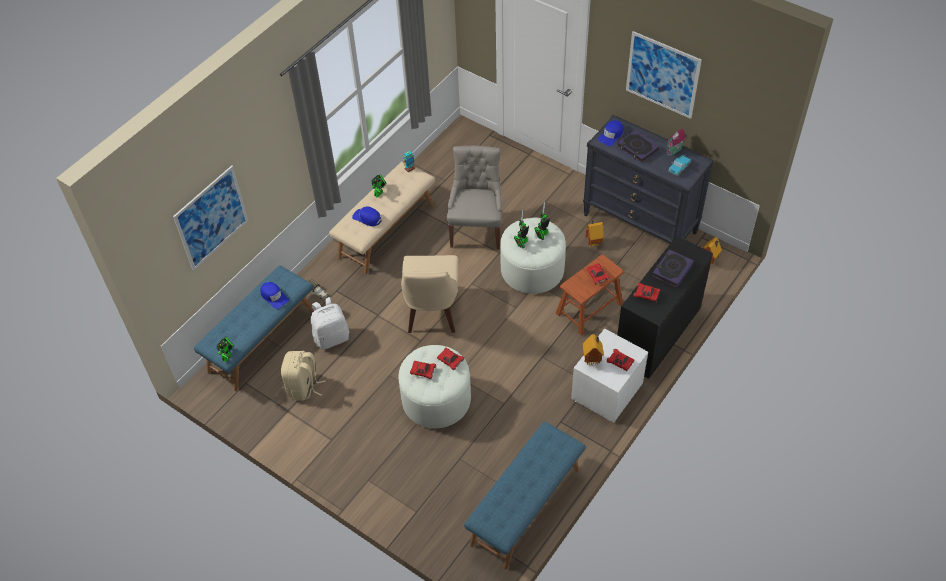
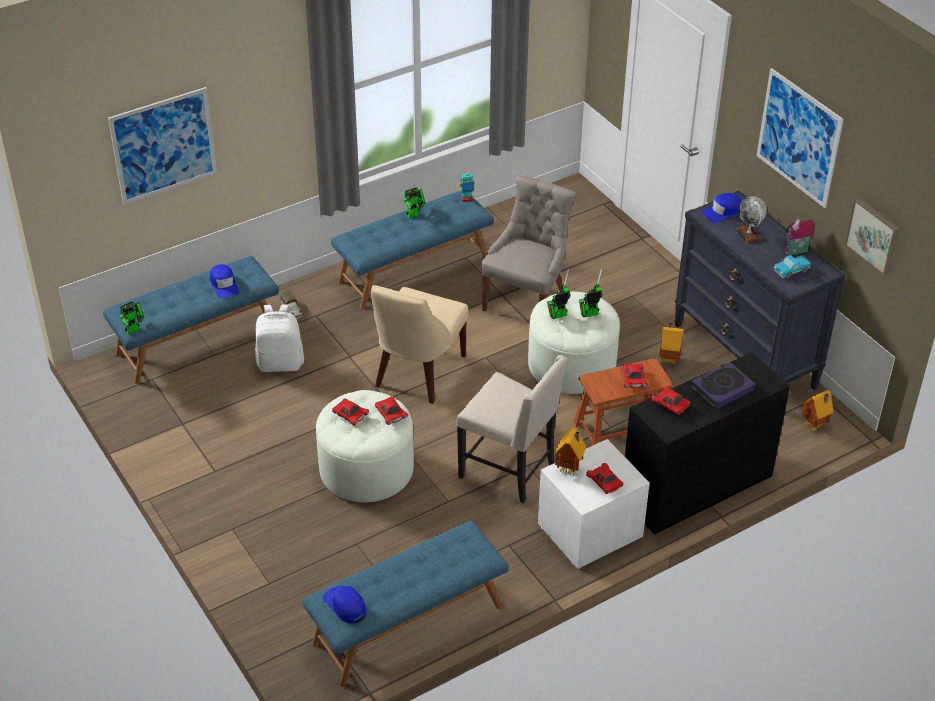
camera: 20 degrees right, 10 degrees down
beige backpack [281,351,326,401] -> none
beige bench [329,162,435,274] -> blue bench [331,191,494,309]
blue cap [352,206,381,226] -> blue cap moved to [323,586,366,623]
book [617,130,659,163] -> globe [735,196,767,244]
none -> beige chair [456,355,567,503]
none -> picture [845,198,900,276]

